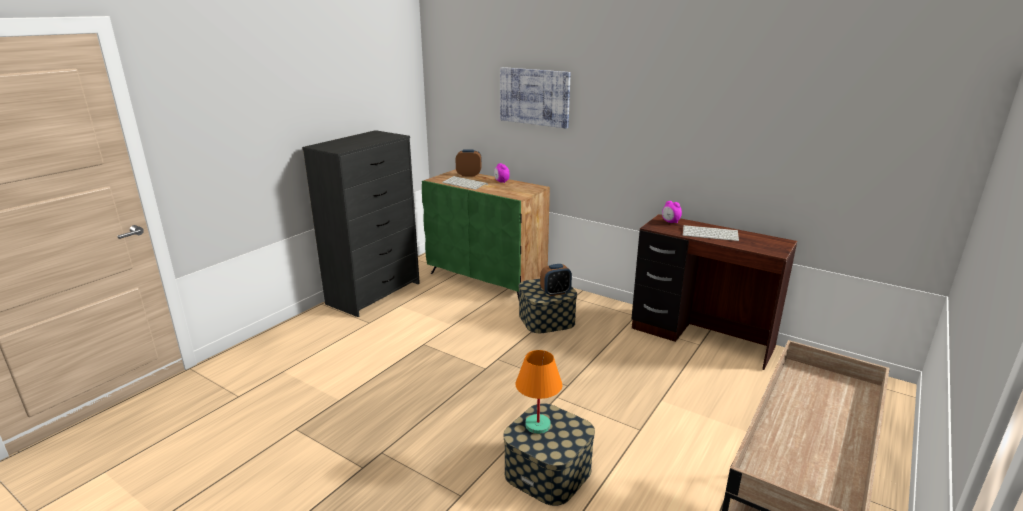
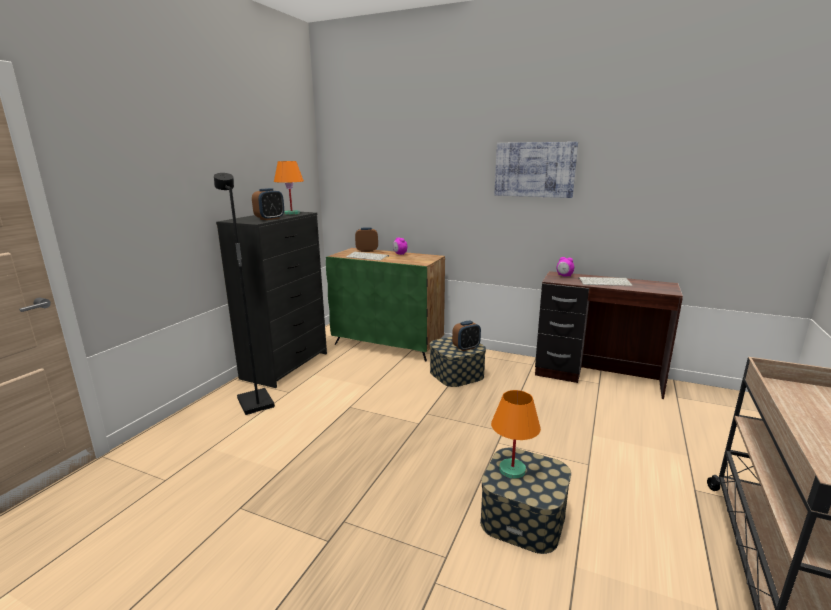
camera: 10 degrees left, 5 degrees down
picture [500,67,571,129] -> picture moved to [494,142,578,198]
none -> black floor lamp [214,173,275,415]
none -> alarm clock [252,188,284,220]
none -> orange table lamp [274,161,304,215]

